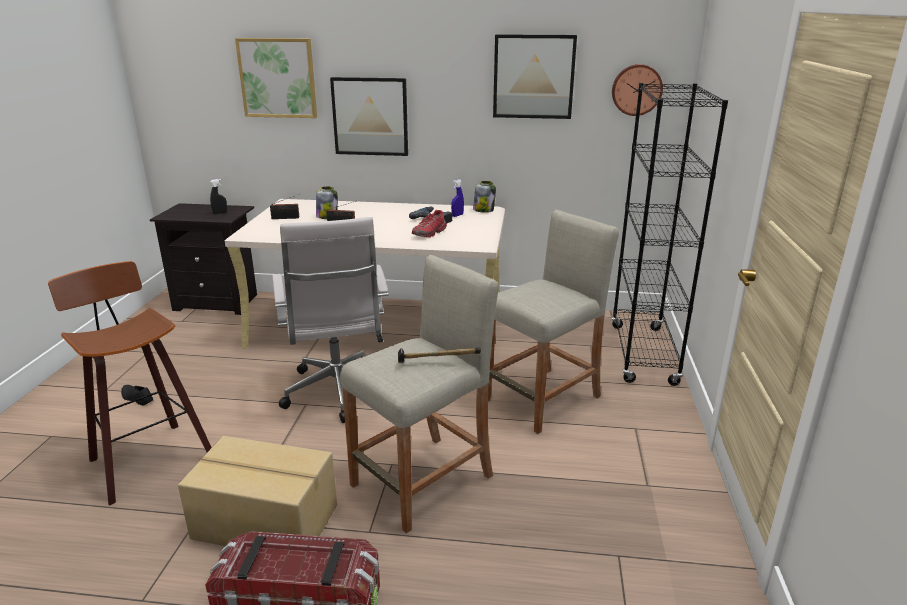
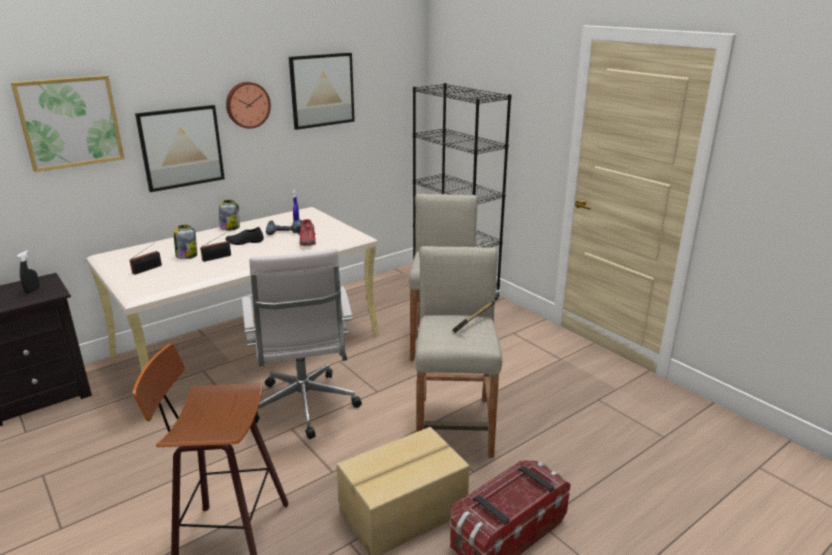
camera: 45 degrees left, 0 degrees up
black shoe [121,385,153,405] -> black shoe moved to [225,227,264,245]
white office chair [272,217,388,423] -> white office chair turned 45 degrees clockwise [242,249,362,439]
jar [473,181,496,213] -> jar moved to [219,200,239,231]
wall clock [612,64,663,116] -> wall clock moved to [226,82,271,129]

